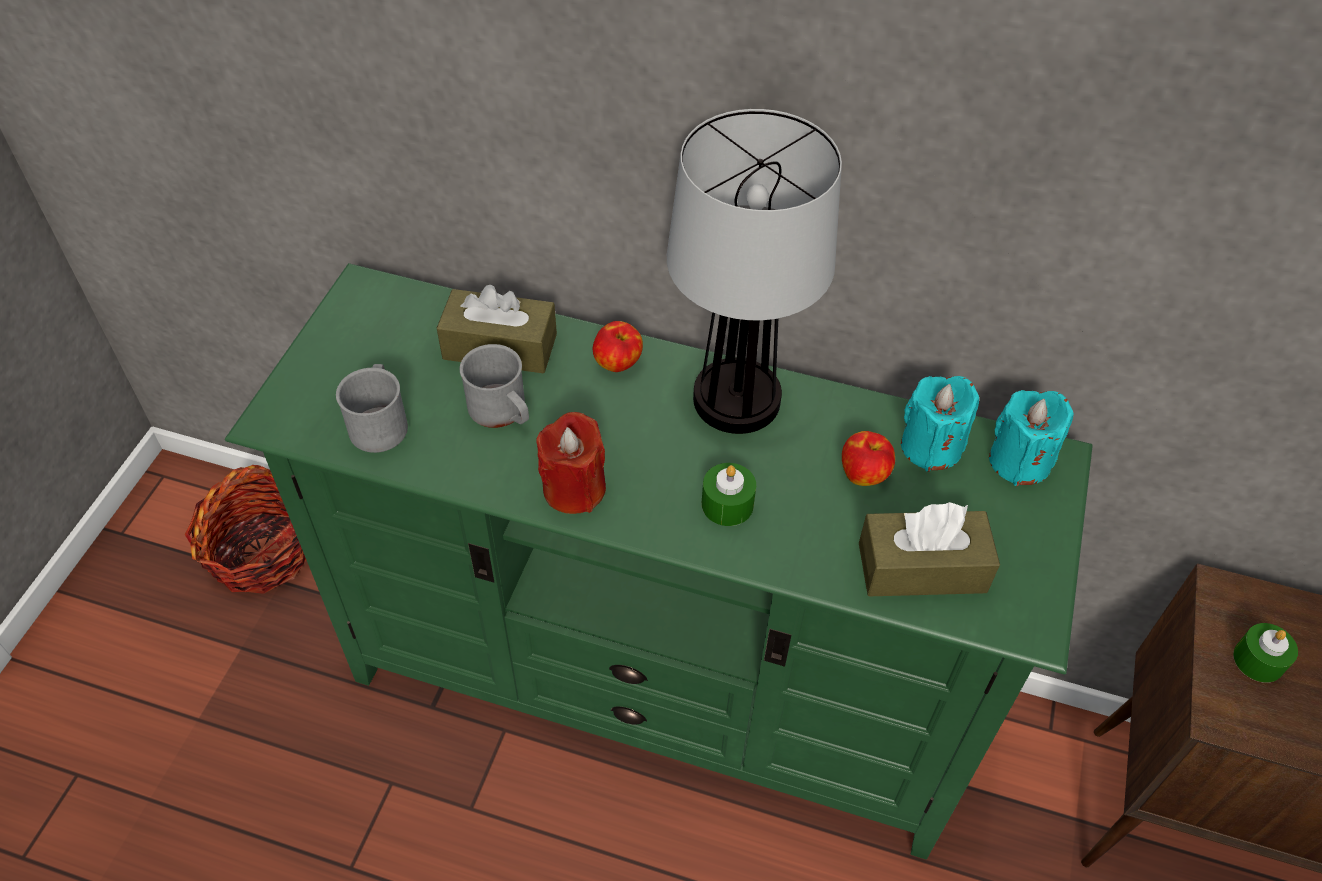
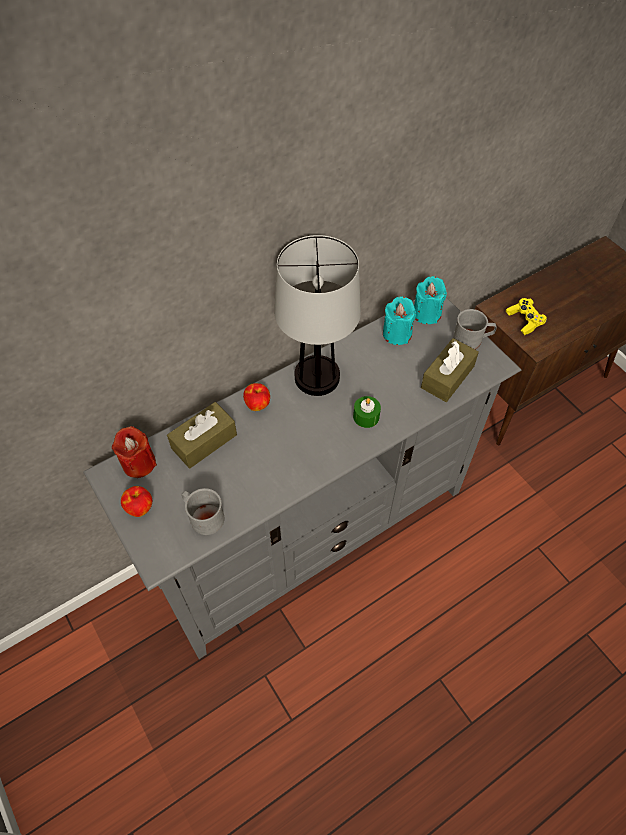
camera: 50 degrees left, 5 degrees up
basket [185,465,306,594] -> none
green tv stand [225,263,1093,860] -> grey tv stand [83,297,521,659]
grey mug [460,344,529,428] -> grey mug moved to [453,309,497,349]
red candle [536,412,606,514] -> red candle moved to [112,426,157,478]
apple [842,431,895,486] -> apple moved to [121,486,152,517]
green candle [1233,623,1298,683] -> yellow game controller [506,298,547,335]

